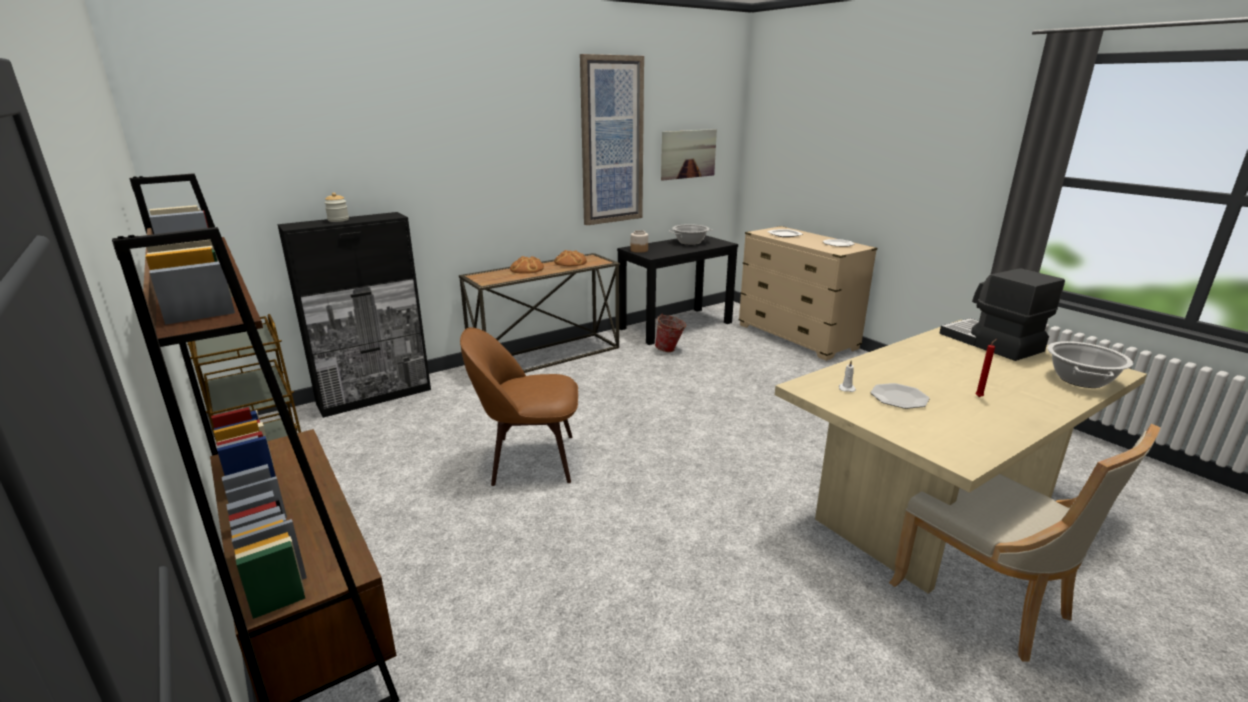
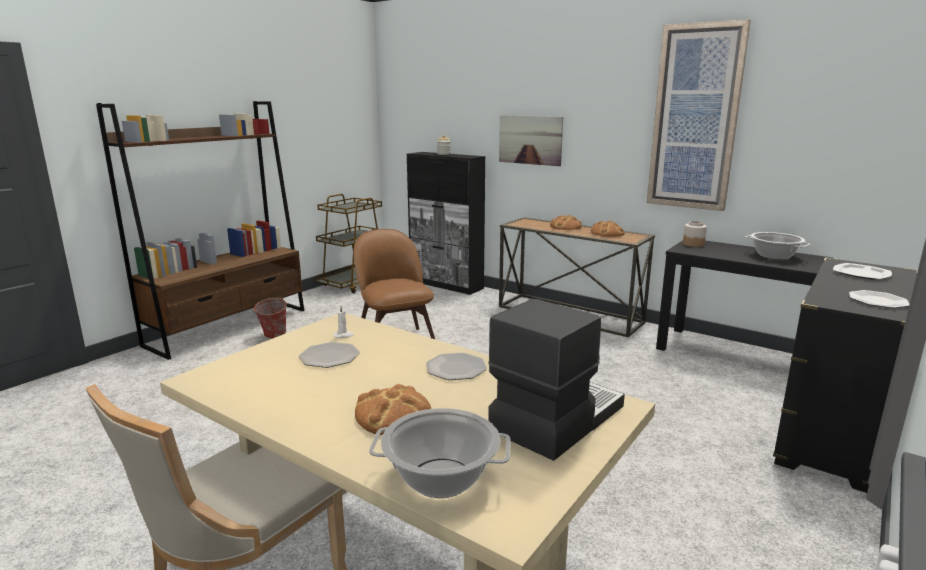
camera: 70 degrees right, 5 degrees down
bucket [655,313,686,352] -> bucket moved to [253,297,287,338]
picture [661,129,717,181] -> picture moved to [499,115,563,166]
beige dresser [739,226,877,361] -> black dresser [773,257,918,493]
red candle [975,339,997,397] -> none
none -> bread [355,384,431,435]
none -> plate [426,353,487,380]

